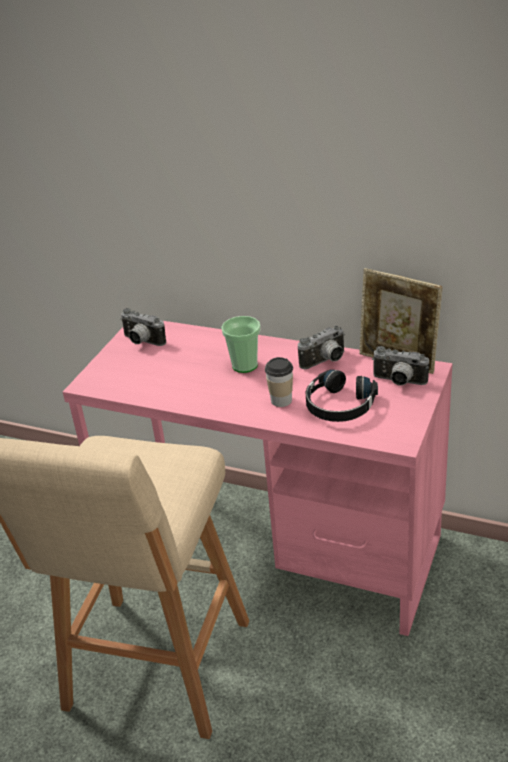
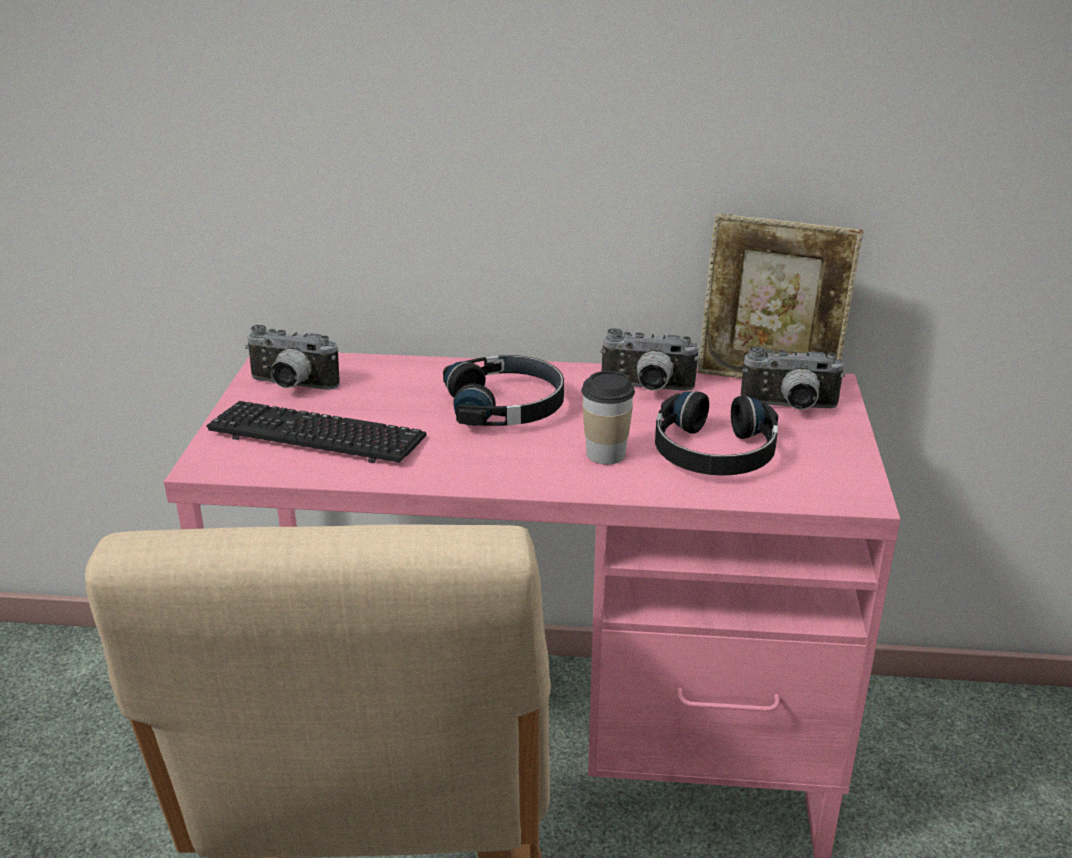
camera: 20 degrees left, 5 degrees down
cup [222,316,261,373] -> black headphones [443,355,564,426]
camera [298,325,345,369] -> camera turned 60 degrees clockwise [600,328,699,391]
none -> keyboard [206,401,426,463]

